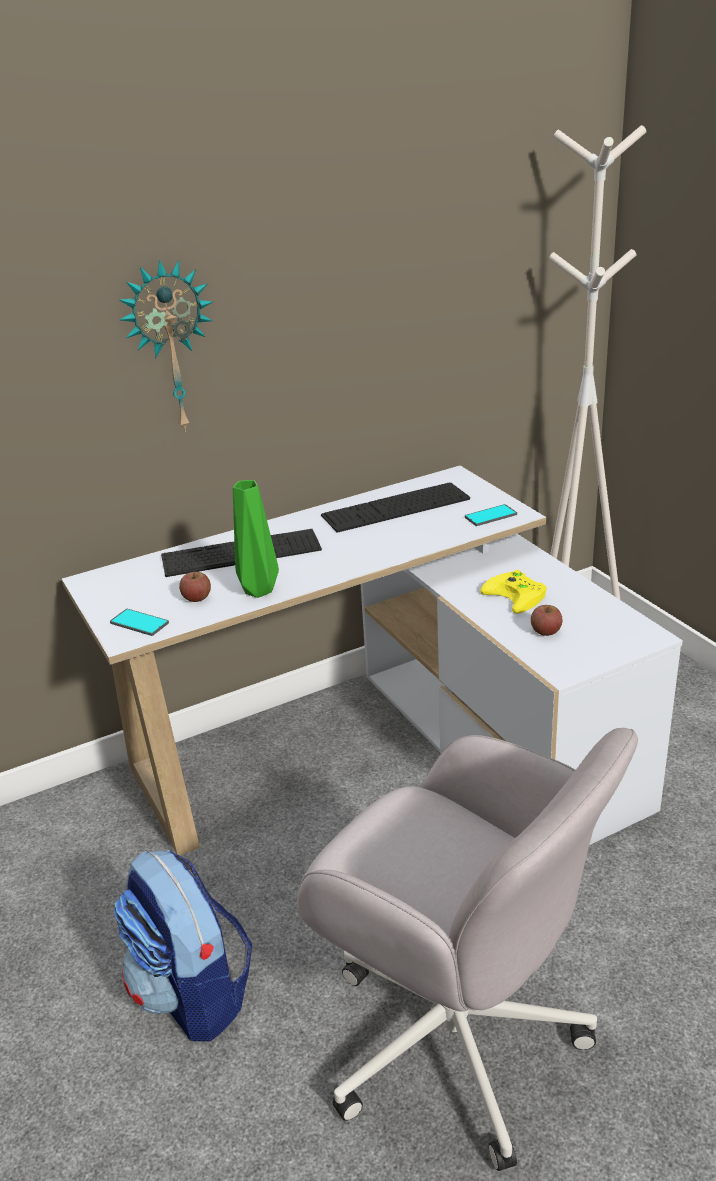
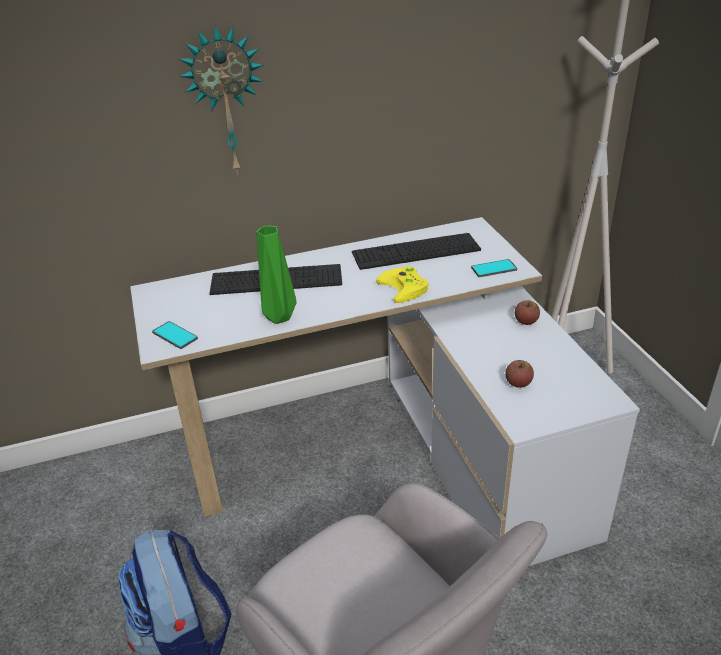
camera: 10 degrees right, 5 degrees up
apple [179,572,211,602] -> apple moved to [515,300,540,325]
yellow game controller [480,570,547,614] -> yellow game controller moved to [376,266,429,303]

